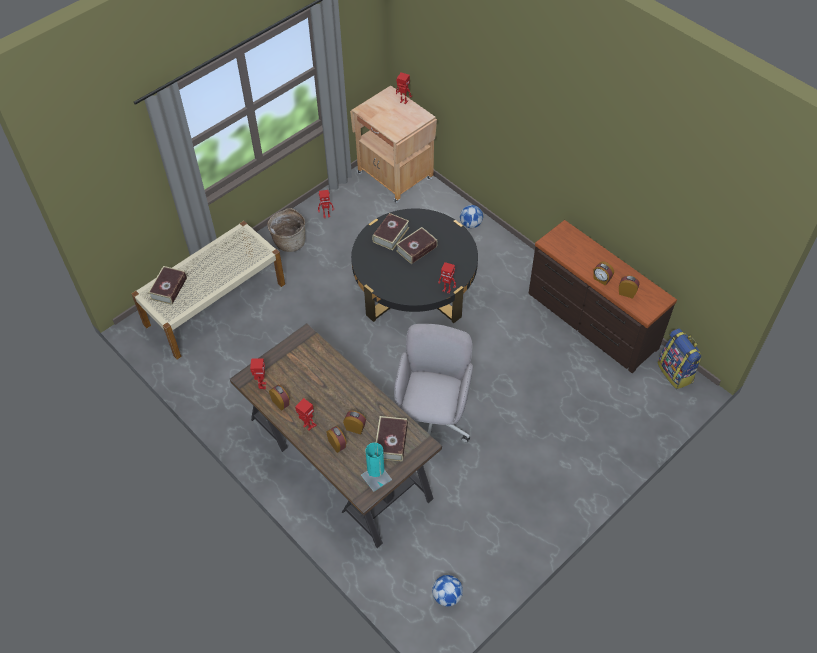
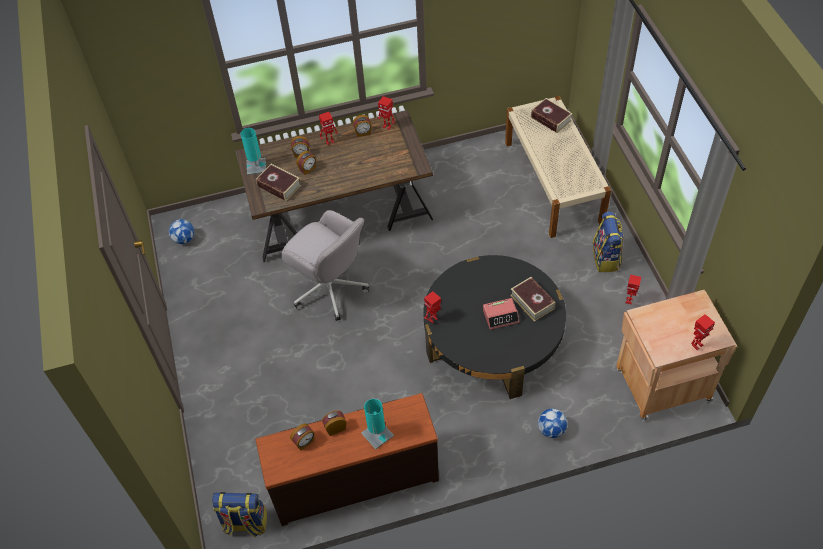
camera: 120 degrees right, 0 degrees up
basket [268,208,305,252] -> backpack [593,212,624,272]
book [396,227,438,264] -> alarm clock [483,298,519,330]
none -> turquoise table lamp [361,399,394,450]

